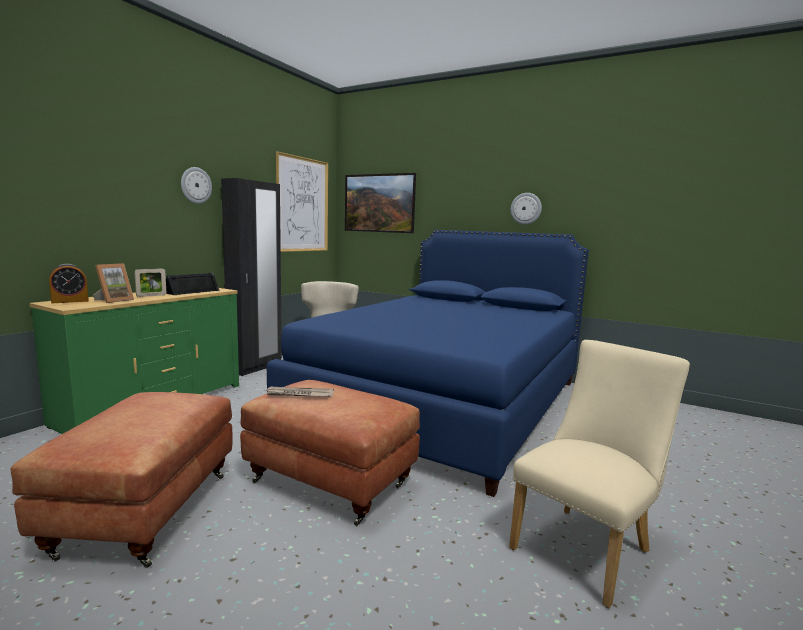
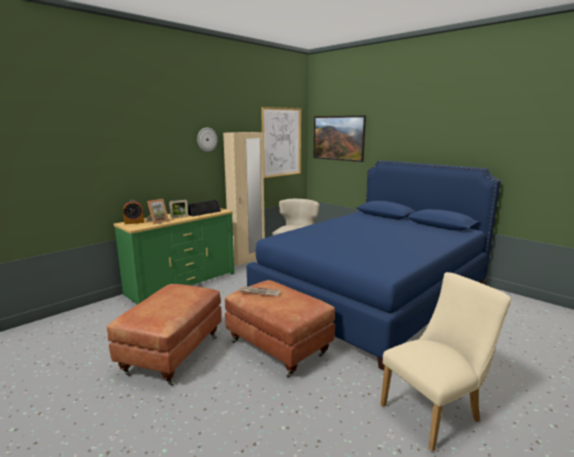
camera: 15 degrees right, 5 degrees up
black wardrobe [221,178,282,376] -> beige wardrobe [223,132,265,266]
wall clock [511,193,542,224] -> none

